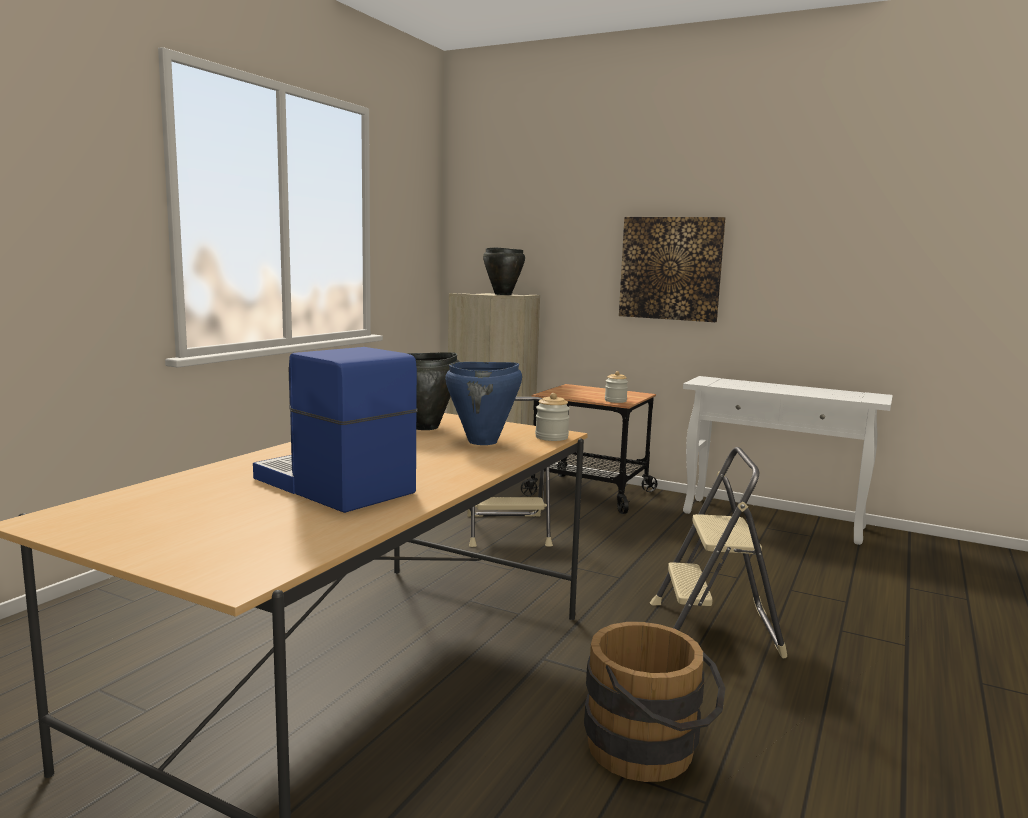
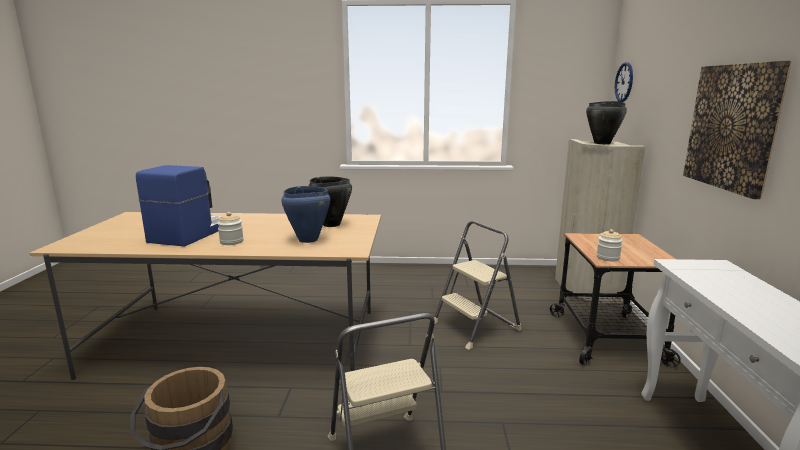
camera: 65 degrees right, 5 degrees up
jar [535,393,570,441] -> jar moved to [217,212,244,245]
none -> wall clock [615,62,633,102]

